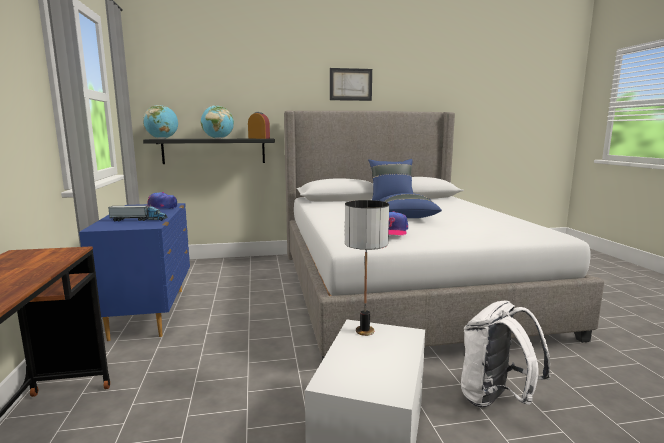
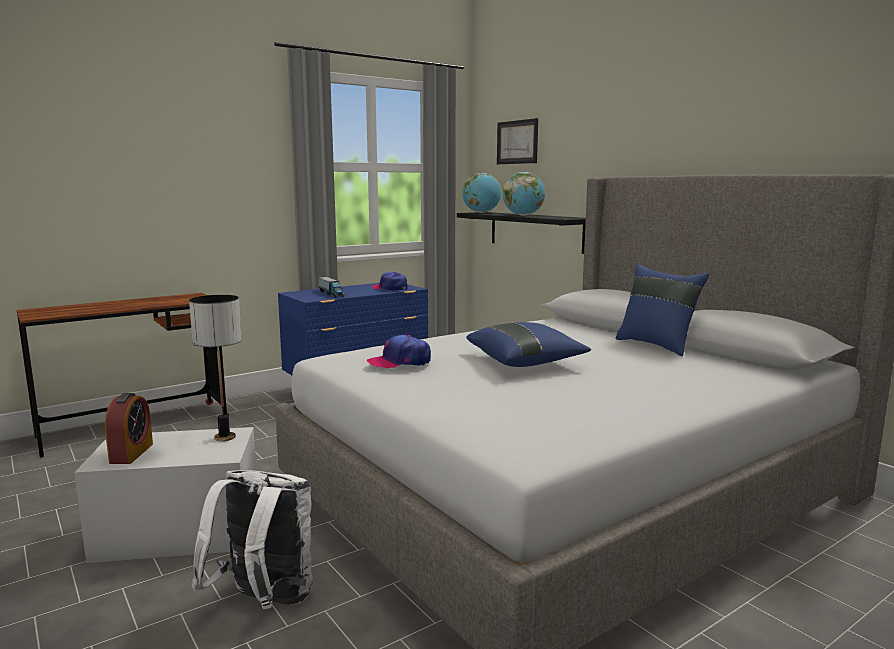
camera: 65 degrees right, 0 degrees up
alarm clock [248,112,270,139] -> alarm clock moved to [105,393,153,464]
picture [330,68,372,101] -> picture moved to [497,118,538,164]

